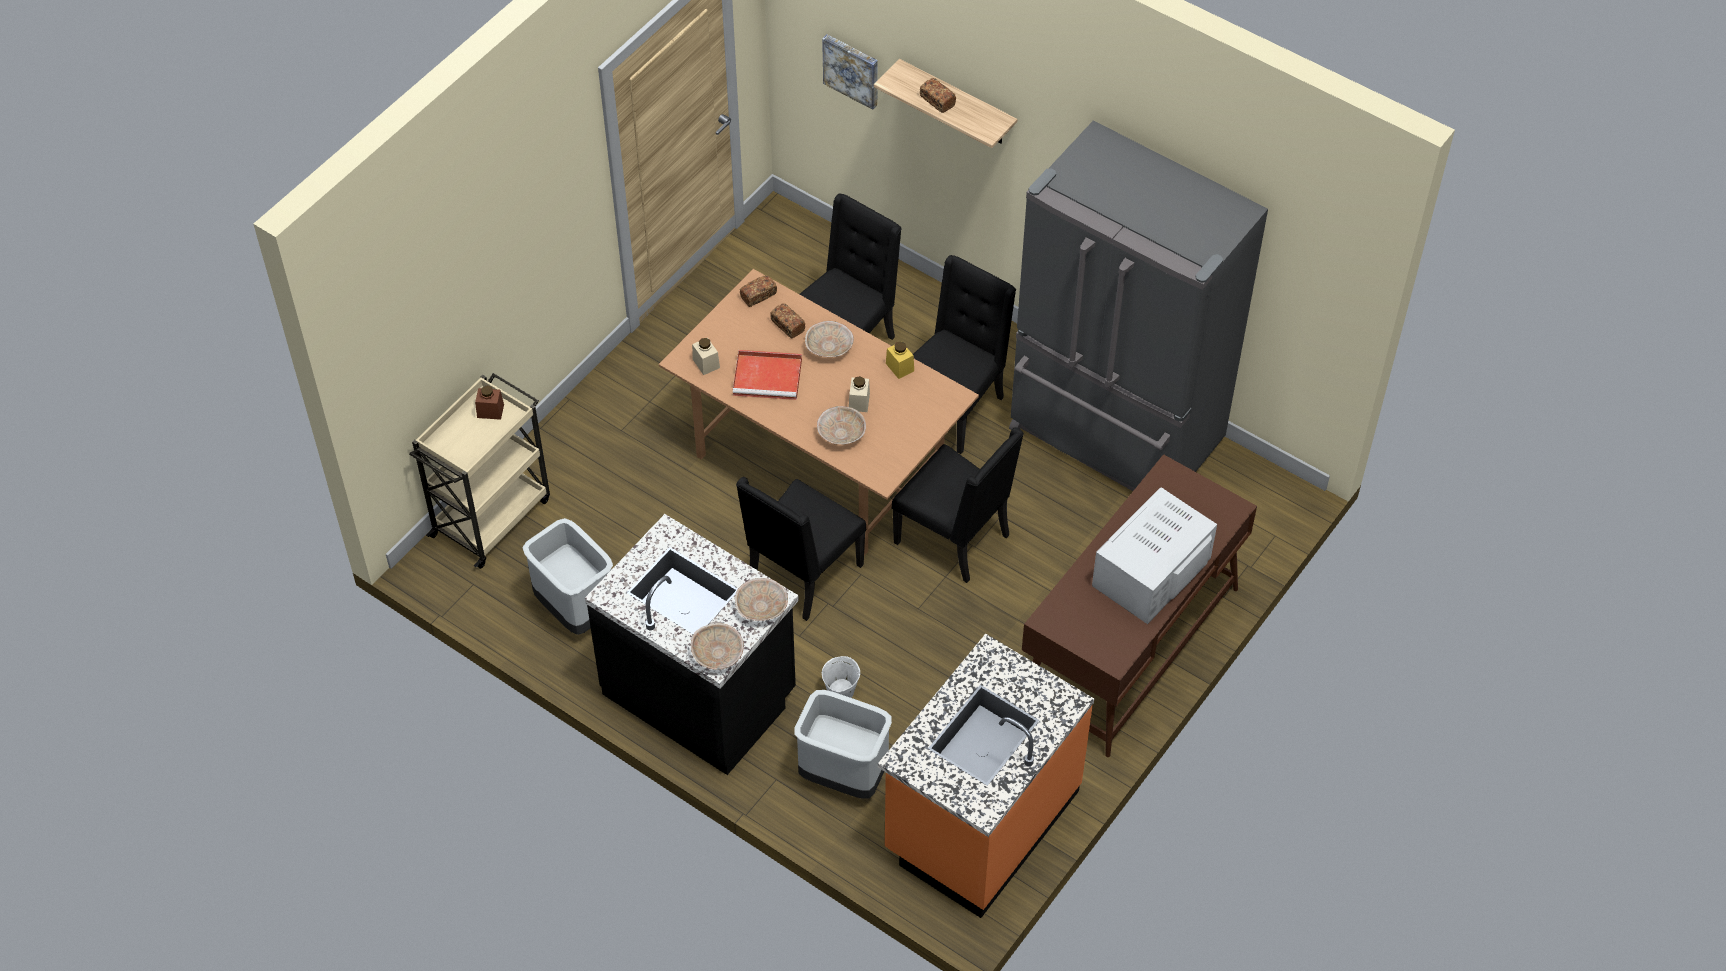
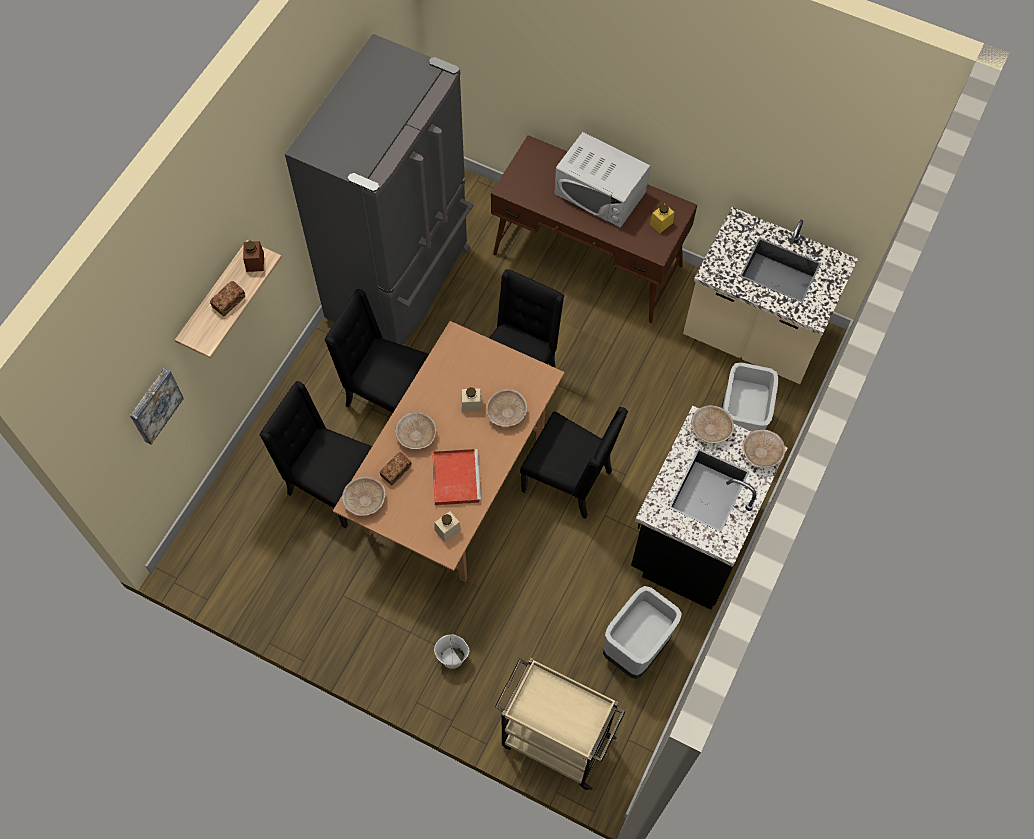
camera: 100 degrees left, 10 degrees up
brown jar [475,385,504,420] -> brown jar moved to [243,241,264,272]
bread [740,276,777,307] -> beige bowl [342,477,385,516]
white bucket [822,656,860,698] -> white bucket moved to [434,634,469,669]
orange counter [878,634,1094,918] -> beige counter [683,207,858,384]
yellow jar [886,341,914,379] -> yellow jar moved to [650,204,674,233]

